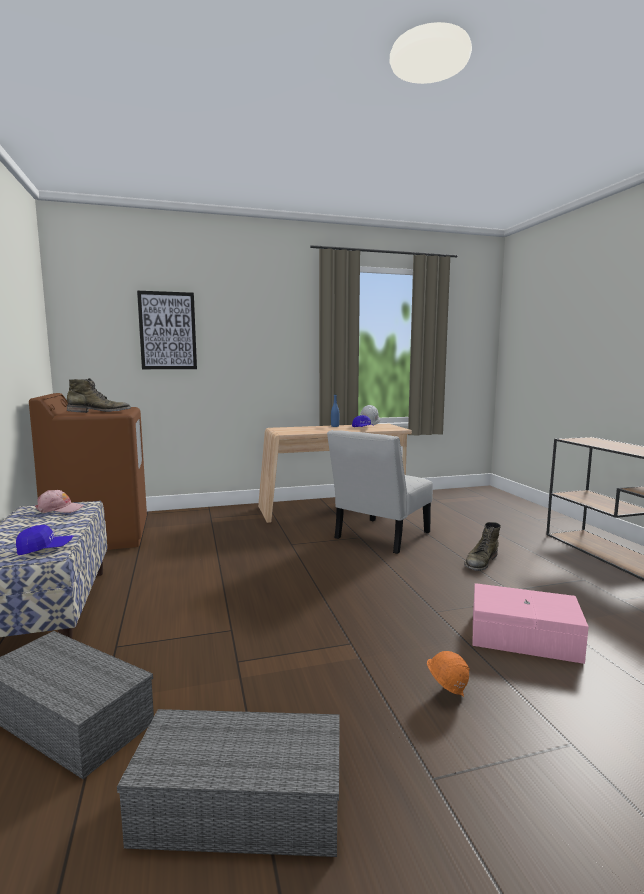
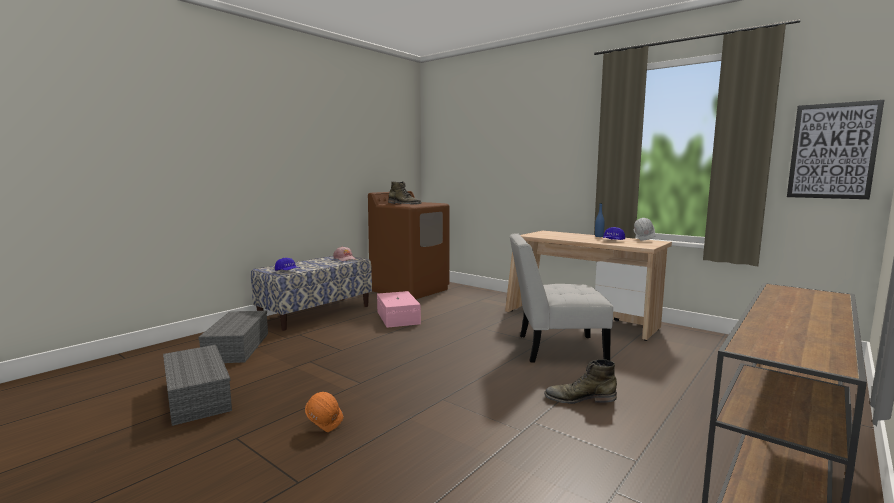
camera: 55 degrees right, 0 degrees up
picture [137,291,197,369] -> picture moved to [787,100,884,199]
pink storage box [472,583,589,664] -> pink storage box moved to [377,291,421,328]

